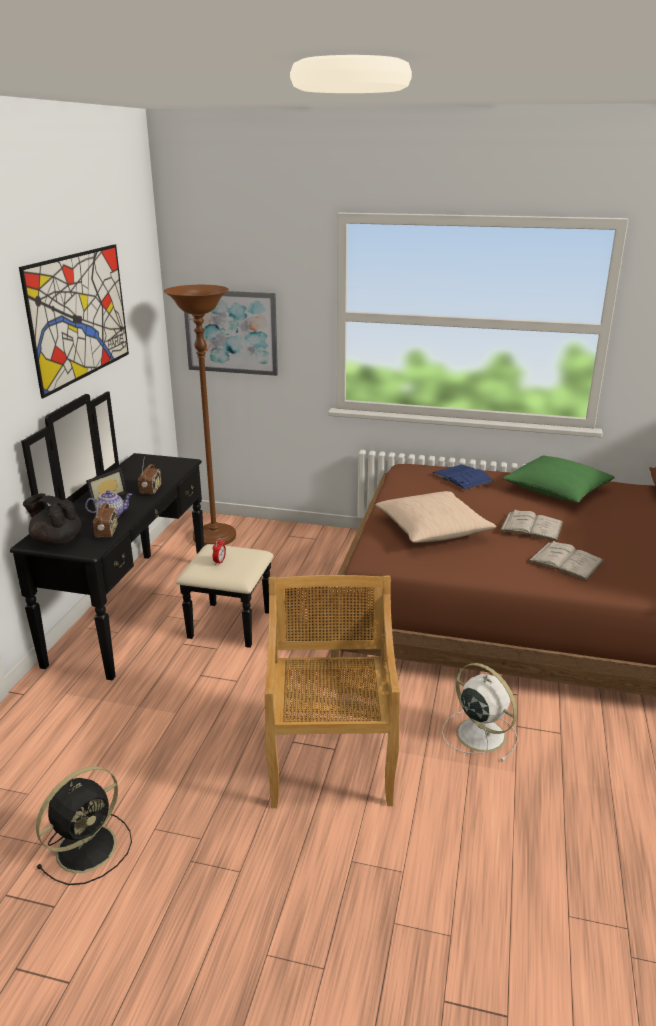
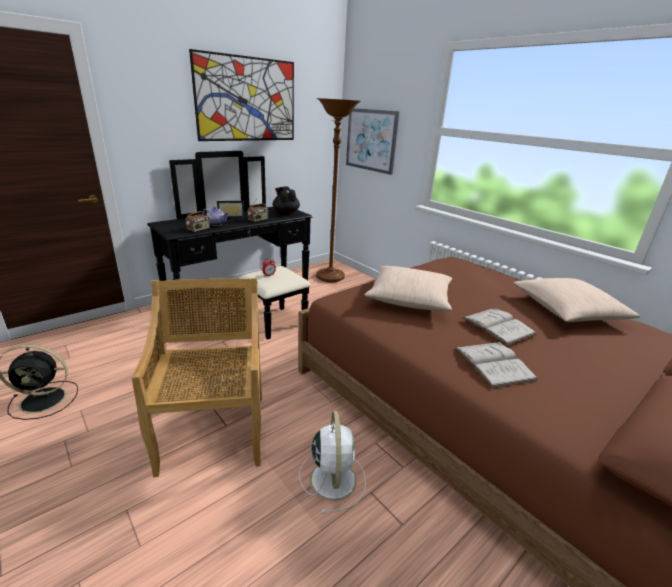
camera: 35 degrees right, 0 degrees up
black teapot [23,494,82,546] -> black teapot moved to [273,186,300,214]
beige chair [265,575,400,808] -> beige chair turned 45 degrees counterclockwise [132,278,262,477]
blue book [432,465,494,490] -> none
green pillow [503,456,615,503] -> beige pillow [513,278,641,322]

